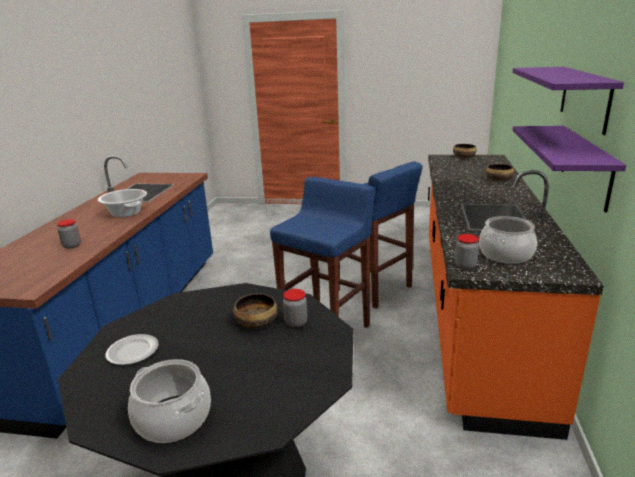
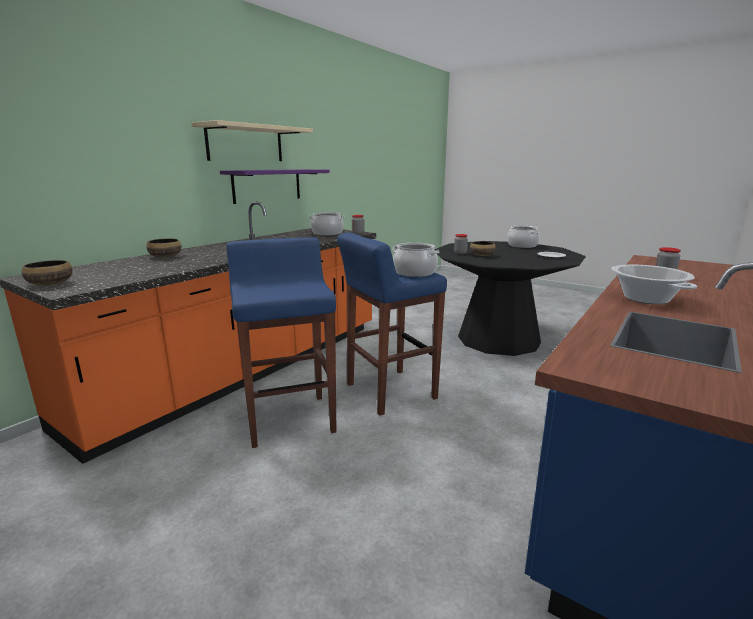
camera: 155 degrees left, 5 degrees down
purple shelf [512,67,624,135] -> beige shelf [191,120,313,161]
none -> cooking pot [392,243,440,277]

